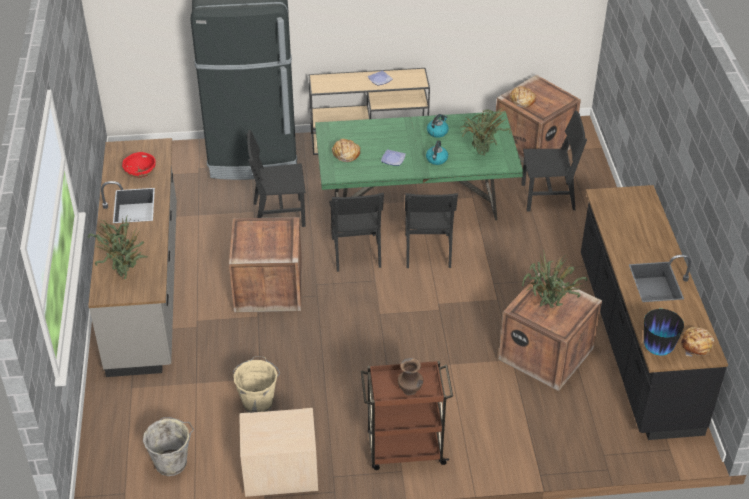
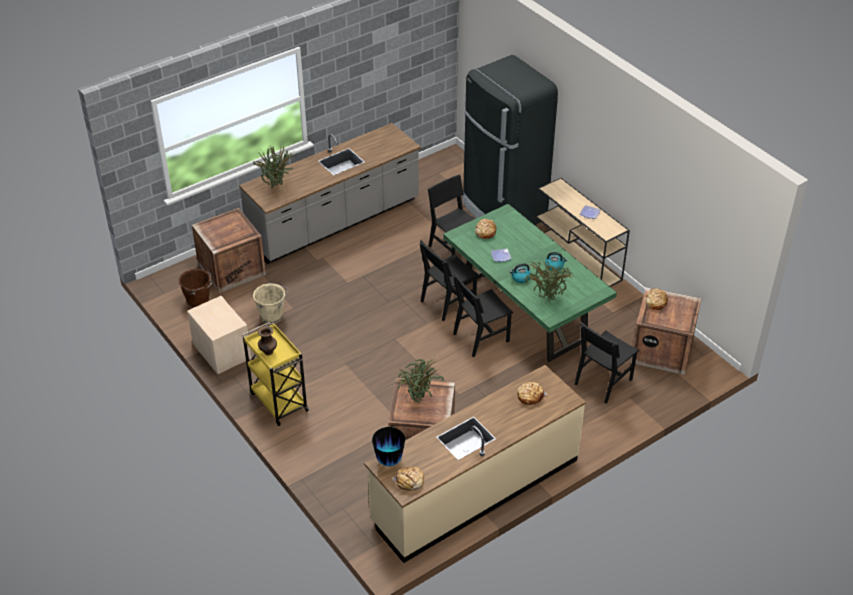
camera: 60 degrees right, 0 degrees up
red bowl [122,152,156,178] -> none
grey bucket [143,417,194,476] -> brown bucket [179,269,212,308]
crate [229,217,302,312] -> crate moved to [192,208,266,293]
brown cart [361,361,453,470] -> yellow cart [243,322,310,426]
black chair [521,111,587,211] -> black chair turned 75 degrees clockwise [575,322,639,404]
black counter [581,185,728,440] -> beige counter [364,365,586,563]
none -> bread [517,382,547,405]

